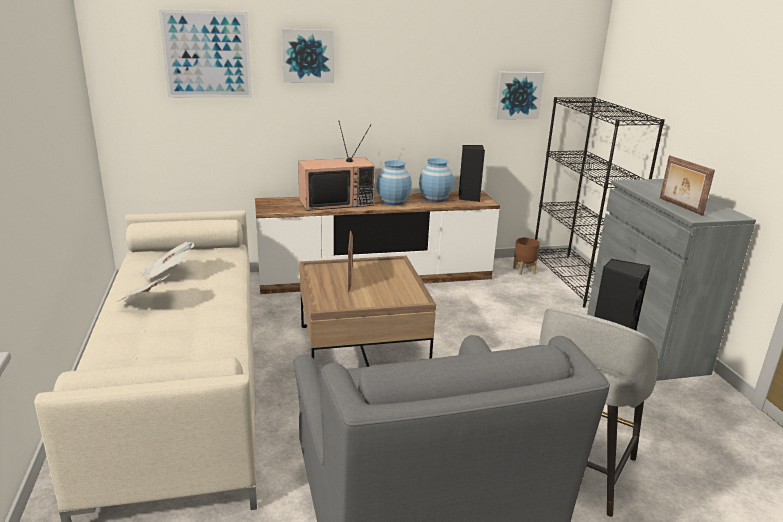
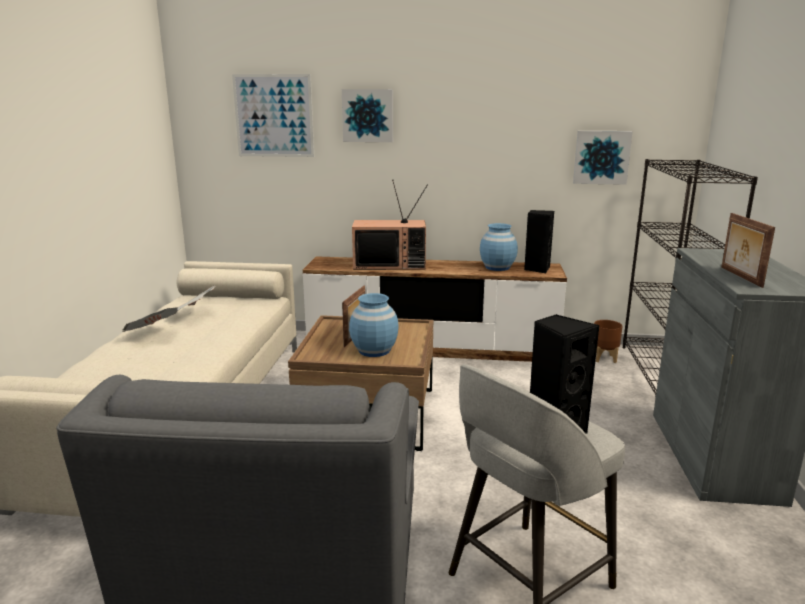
camera: 20 degrees right, 5 degrees down
blue vase [376,160,412,206] -> blue vase moved to [349,293,399,357]

